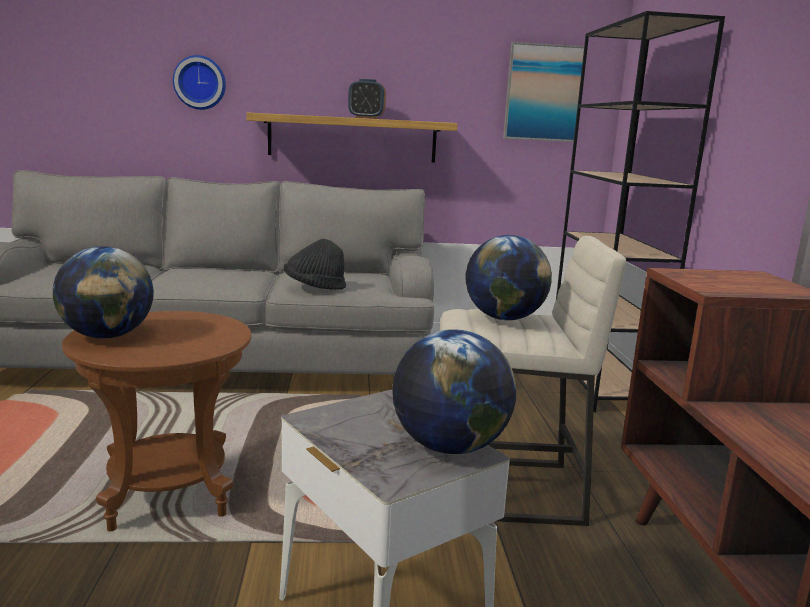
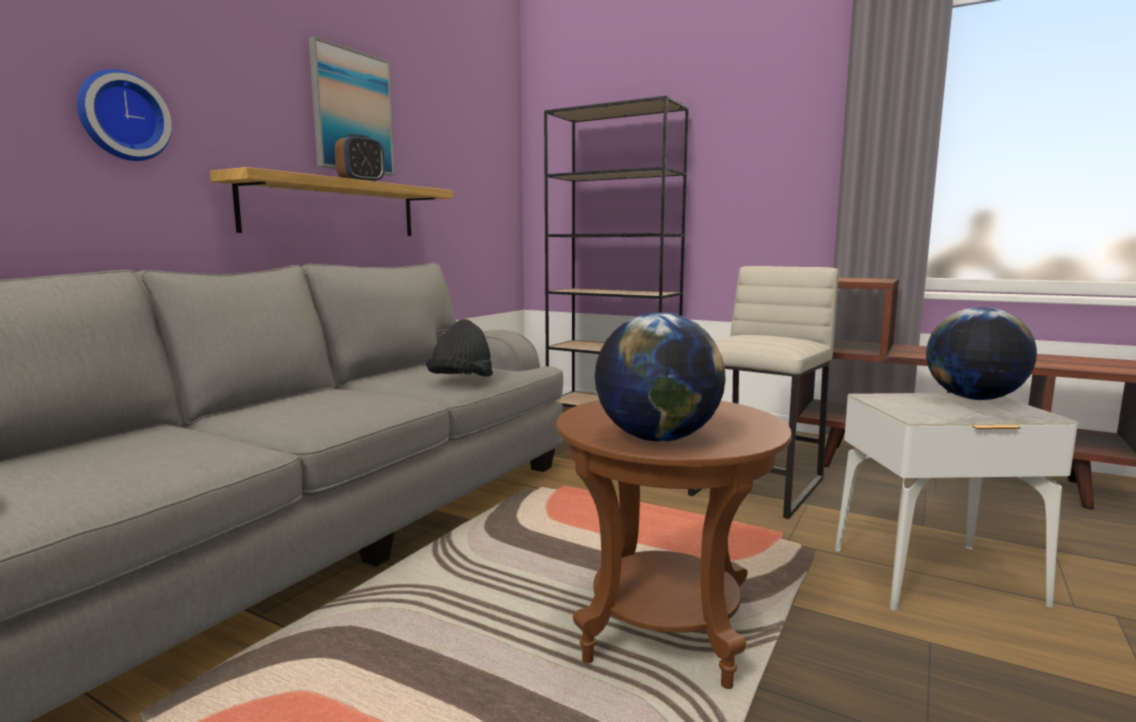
camera: 55 degrees left, 5 degrees down
globe [465,235,552,320] -> none
picture [503,42,584,142] -> picture moved to [309,36,395,176]

